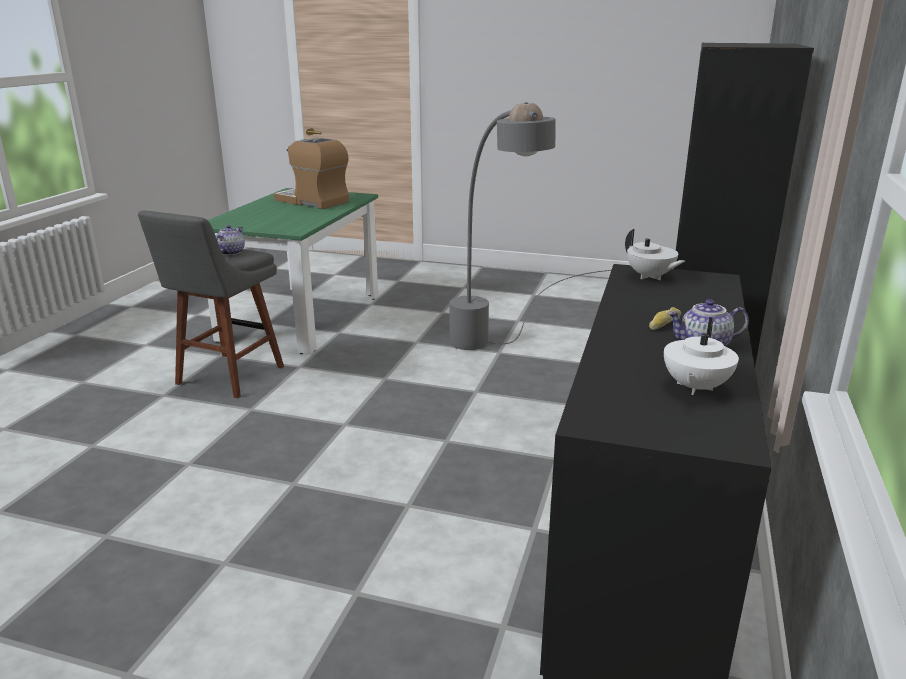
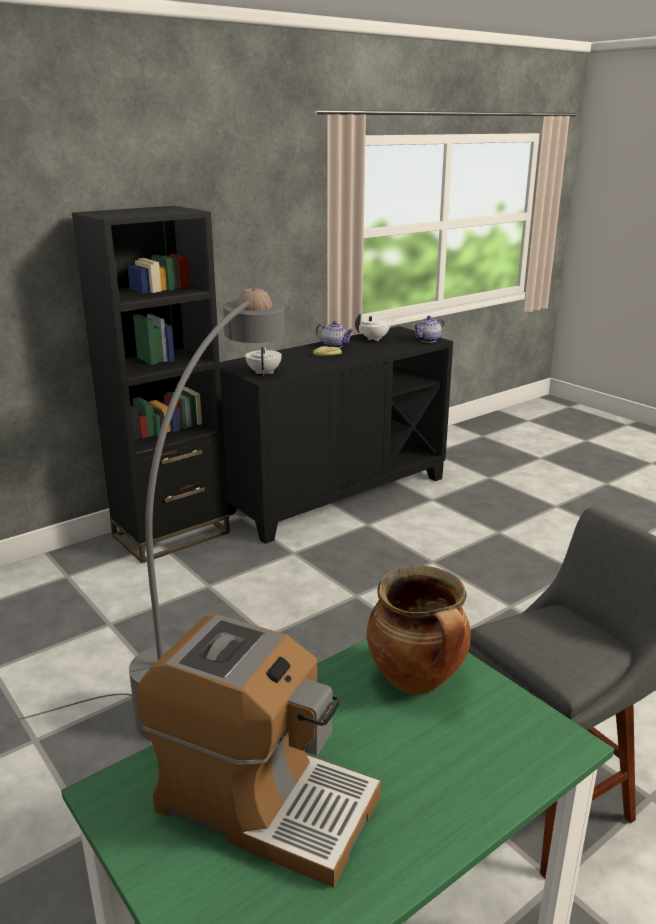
camera: 145 degrees left, 0 degrees up
teapot [216,225,245,255] -> teapot moved to [413,316,445,343]
coffee machine [274,138,349,209] -> coffee machine turned 45 degrees counterclockwise [136,615,381,888]
none -> cooking pot [367,565,471,694]

